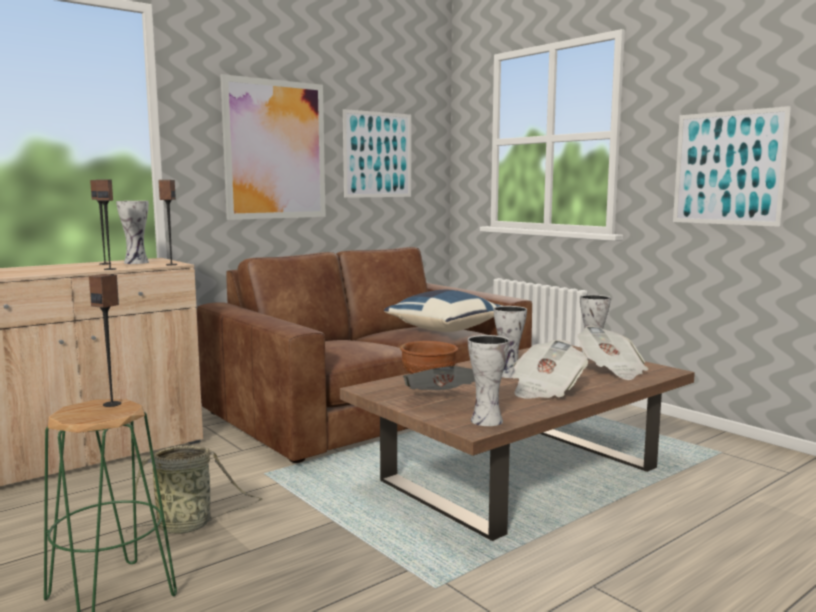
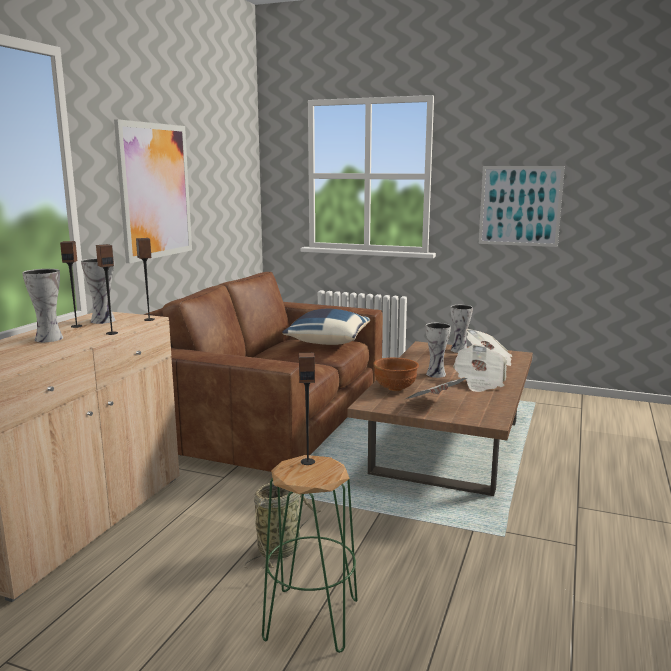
camera: 30 degrees left, 5 degrees up
picture [343,109,411,198] -> none
vase [468,335,509,426] -> vase moved to [22,269,63,342]

